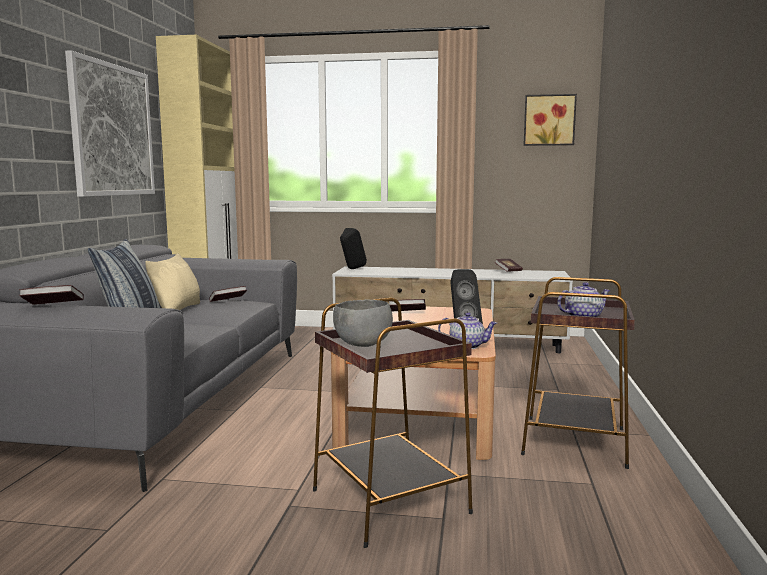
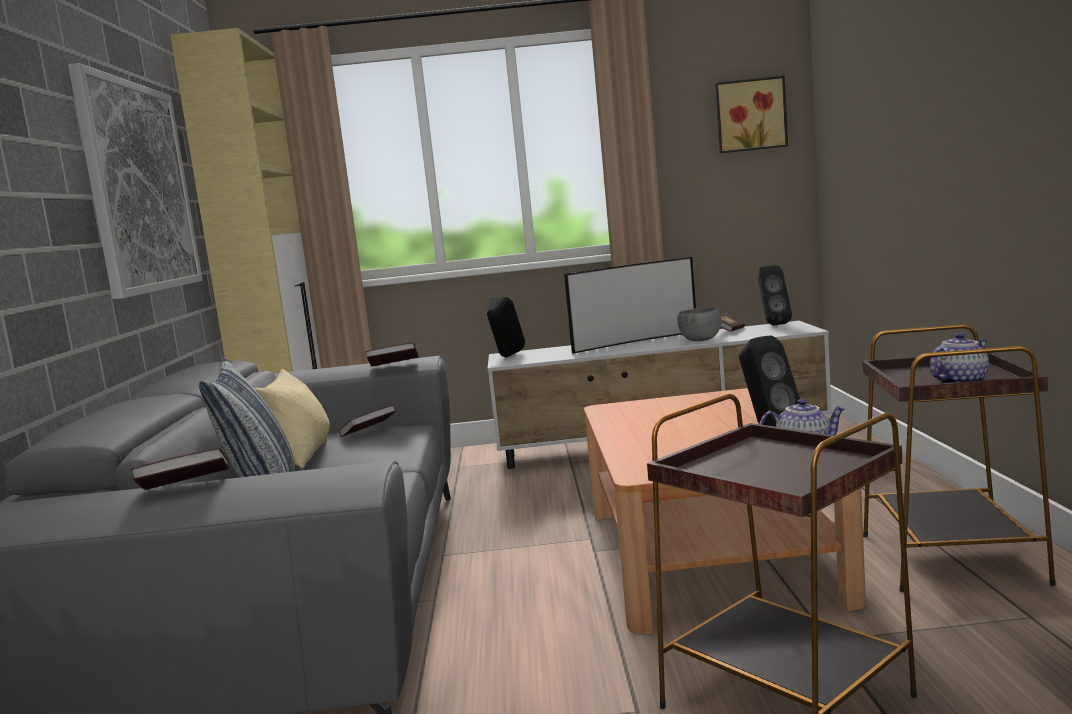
camera: 10 degrees left, 0 degrees up
grey bowl [333,299,393,347] -> grey bowl moved to [677,307,721,341]
book [389,299,426,312] -> book moved to [365,342,418,367]
none -> television [564,257,696,354]
none -> black speaker [758,265,792,326]

